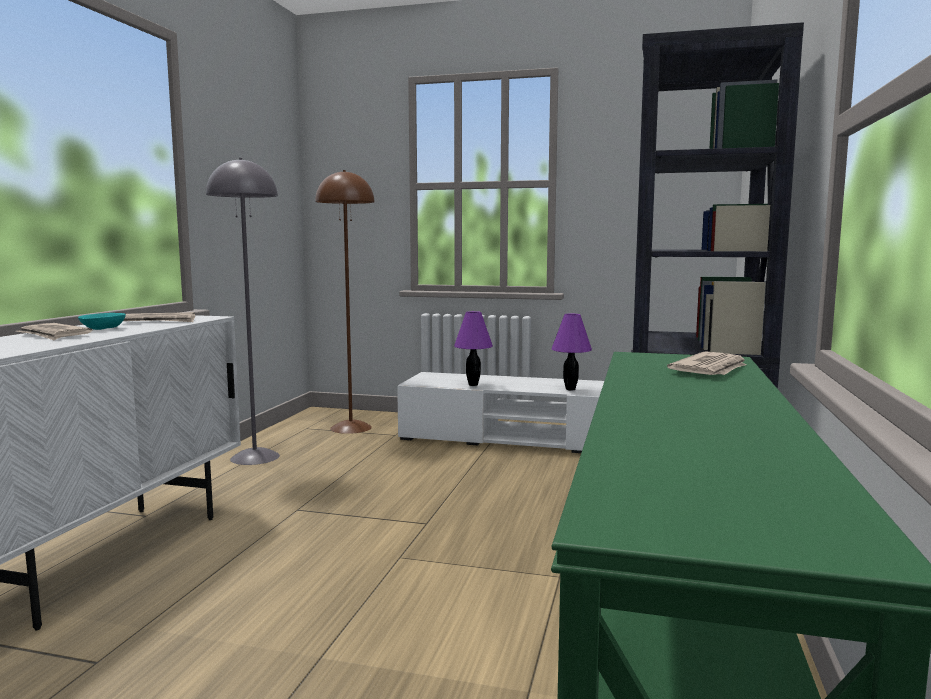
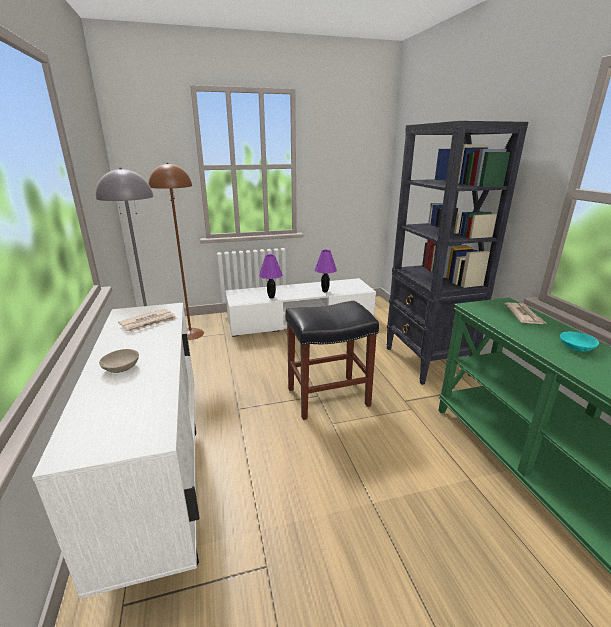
camera: 30 degrees left, 15 degrees up
newspaper [16,323,93,341] -> beige bowl [99,349,139,373]
turquoise bowl [78,313,126,330] -> turquoise bowl moved to [560,332,599,352]
none -> black stool [285,301,379,420]

